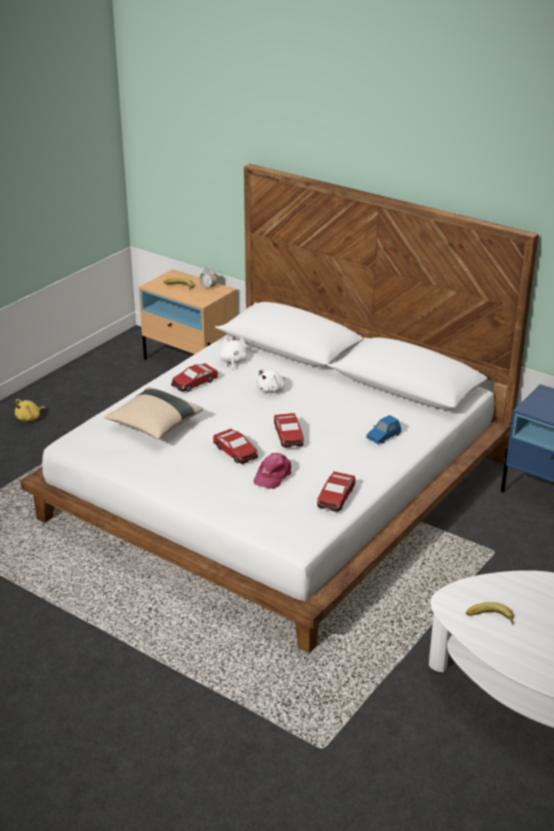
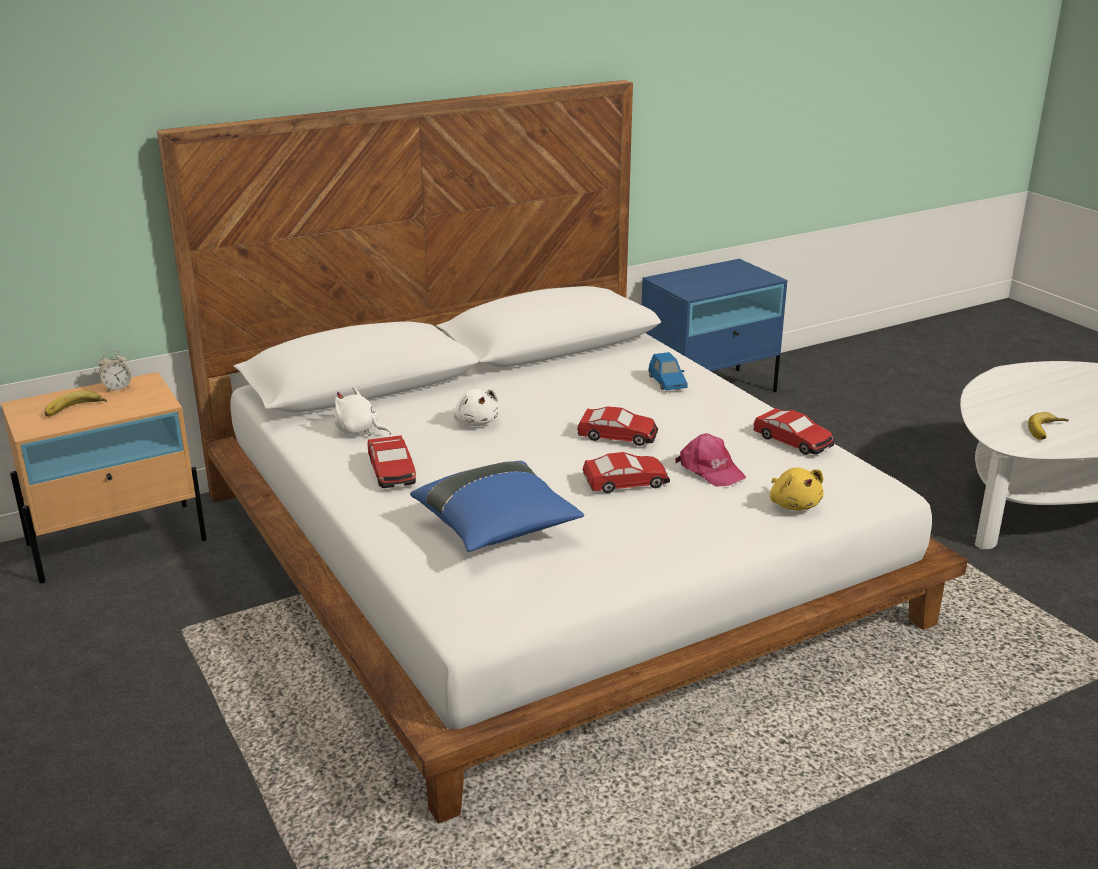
camera: 65 degrees left, 5 degrees down
yellow plush toy [15,399,46,421] -> yellow plush toy moved to [770,467,824,511]
beige pillow [104,387,203,440] -> blue pillow [410,461,584,552]

